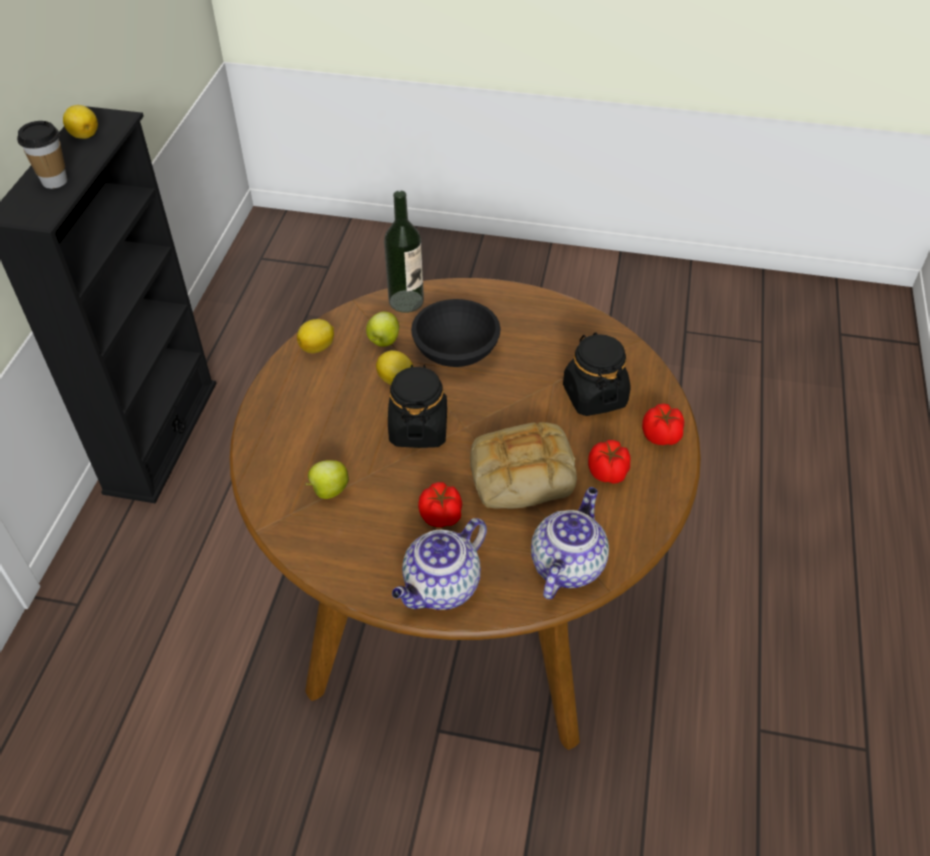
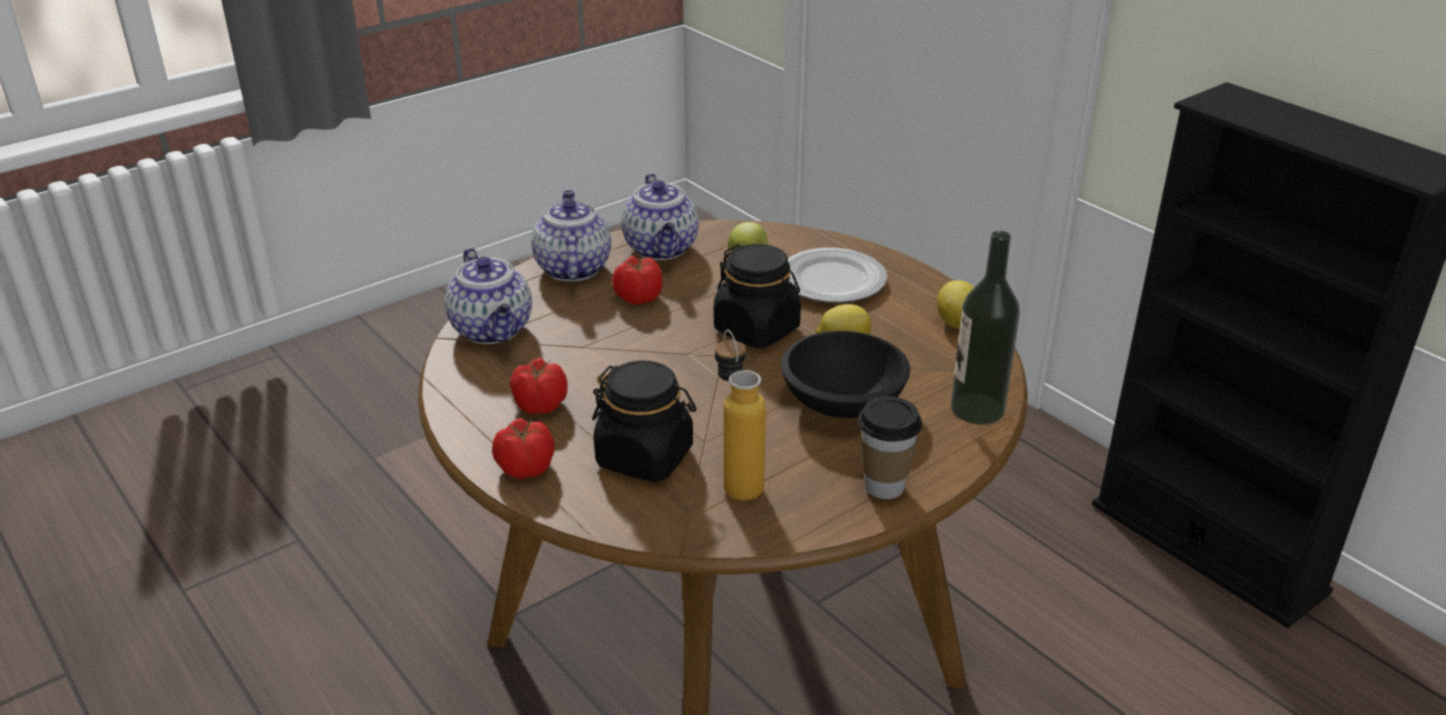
camera: 130 degrees right, 15 degrees down
cup [17,121,67,189] -> cup moved to [858,396,922,499]
lemon [63,105,98,139] -> none
apple [366,311,399,347] -> none
bread [470,422,577,508] -> none
none -> teapot [622,173,699,260]
none -> bottle [715,329,766,501]
none -> plate [788,248,887,303]

